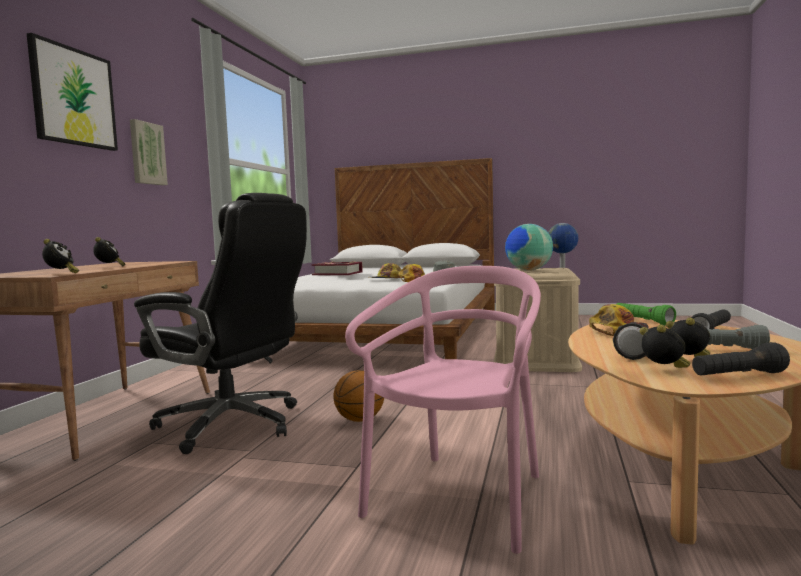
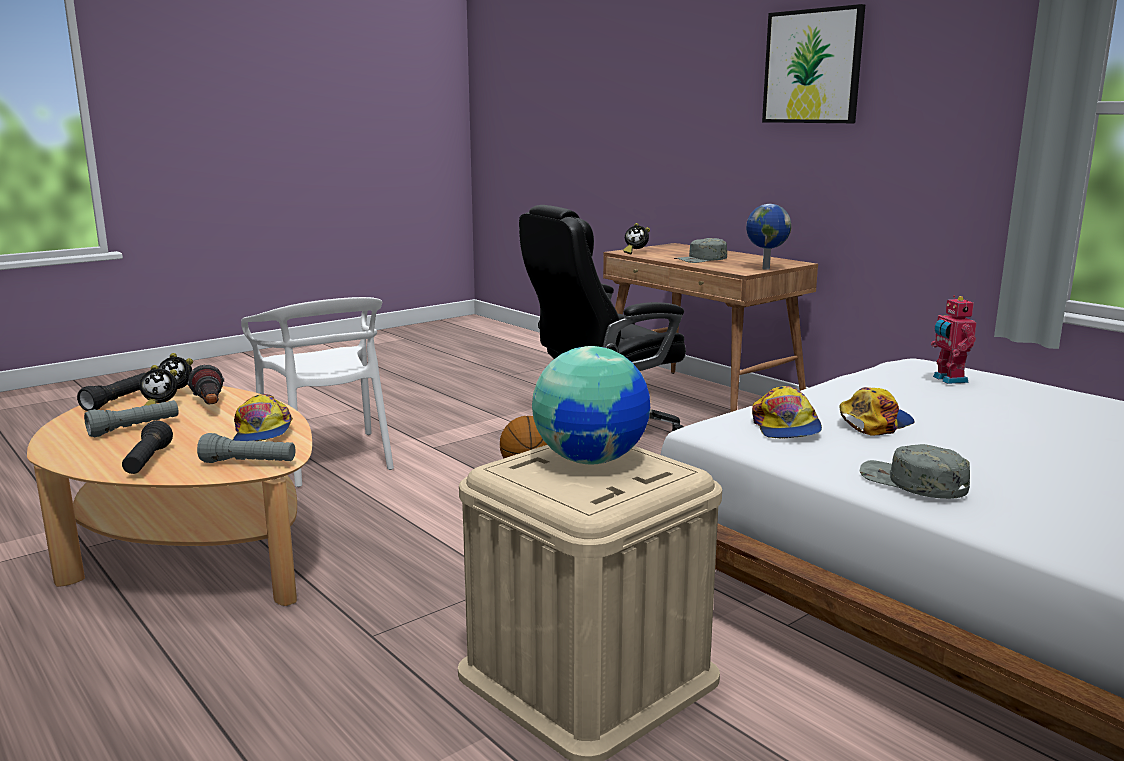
camera: 125 degrees right, 10 degrees up
alarm clock [93,237,125,266] -> grey cap [674,238,727,263]
picture [130,119,168,185] -> none
book [311,261,363,275] -> none
pink chair [345,266,541,554] -> white chair [241,297,394,487]
globe [548,223,578,268] -> globe moved to [746,204,791,270]
green flashlight [616,303,676,326] -> grey flashlight [197,433,295,463]
none -> toy robot [931,296,977,384]

